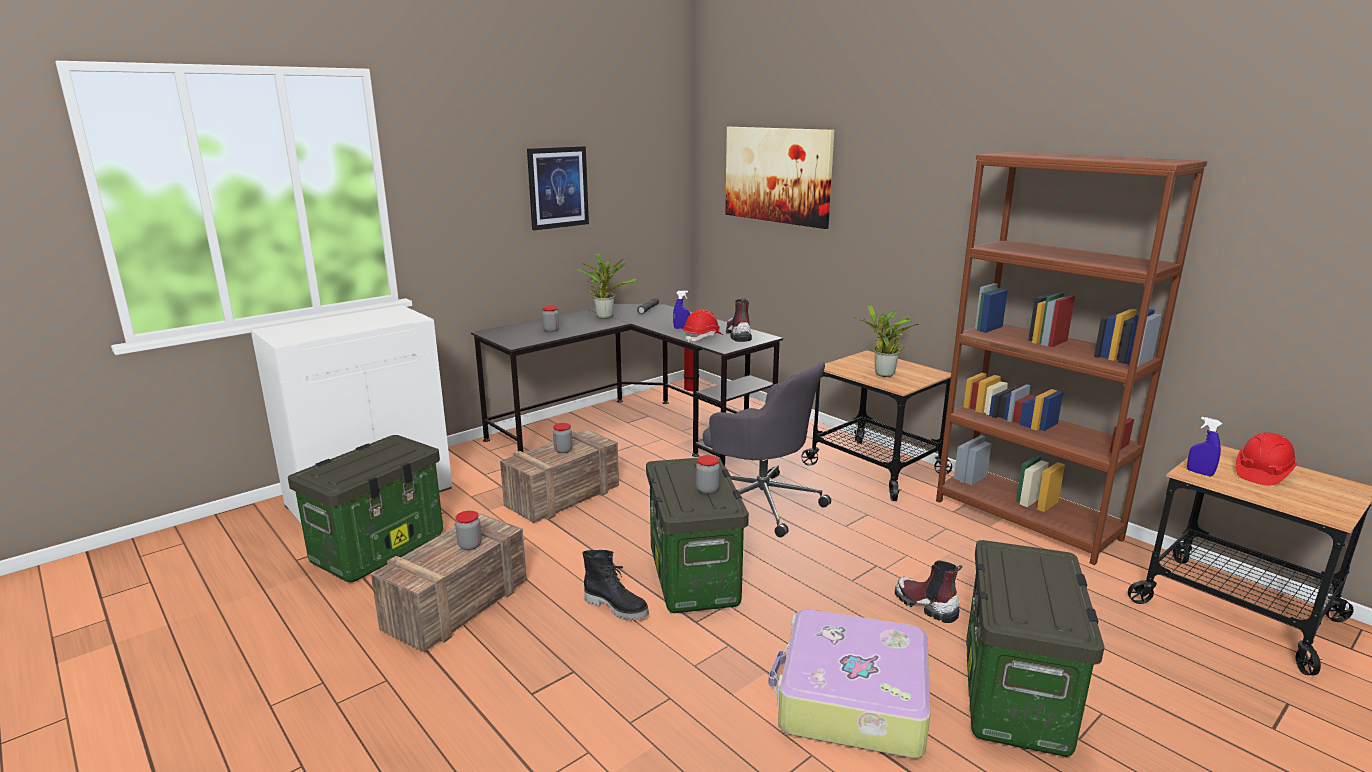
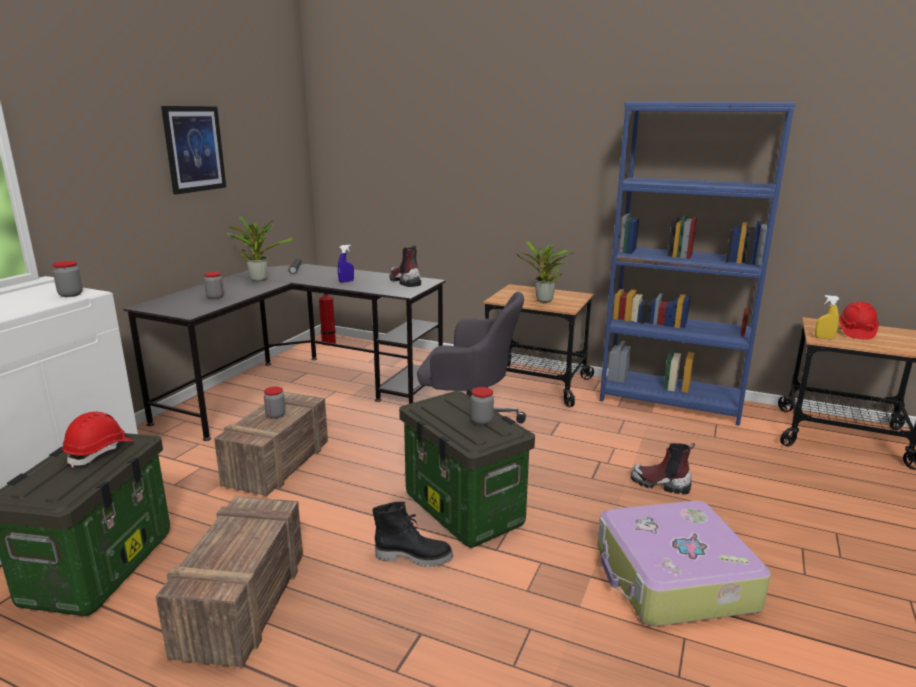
camera: 25 degrees left, 0 degrees up
jar [455,511,482,550] -> jar moved to [52,261,83,297]
red hard hat [683,309,723,342] -> red hard hat moved to [62,412,133,468]
picture [725,127,834,229] -> none
brown bookcase [936,152,1207,565] -> blue bookcase [600,102,796,426]
storage box [966,540,1105,757] -> none
blue spray bottle [1187,417,1222,476] -> yellow spray bottle [815,295,840,340]

